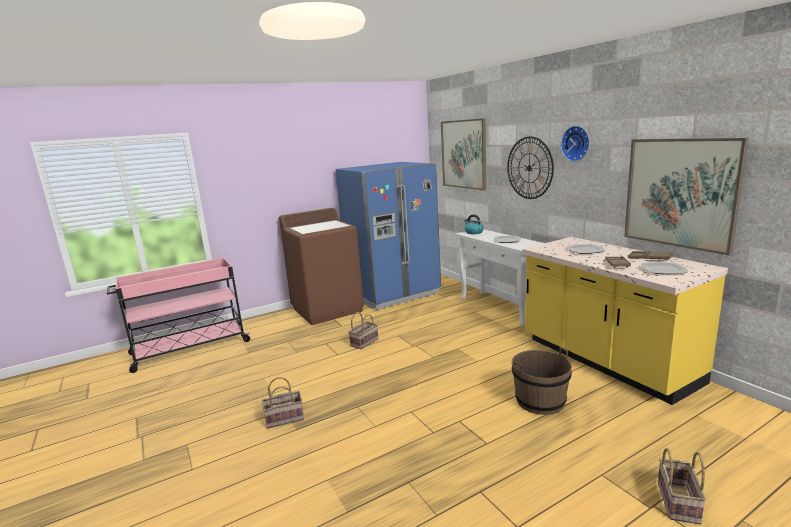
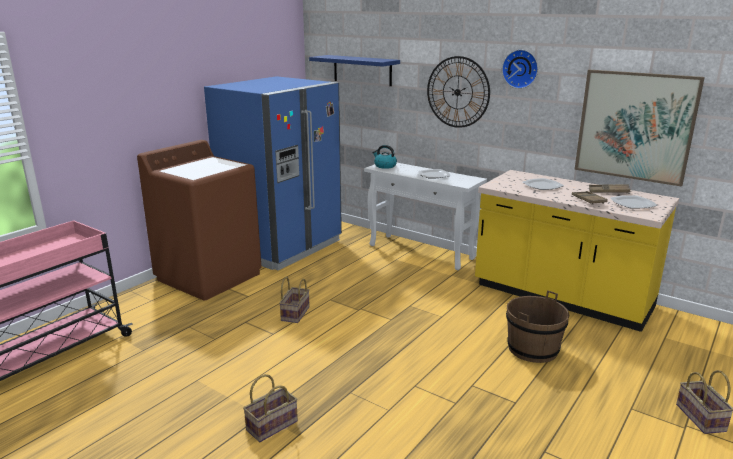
camera: 25 degrees left, 5 degrees up
picture [441,118,486,190] -> blue shelf [309,55,400,86]

